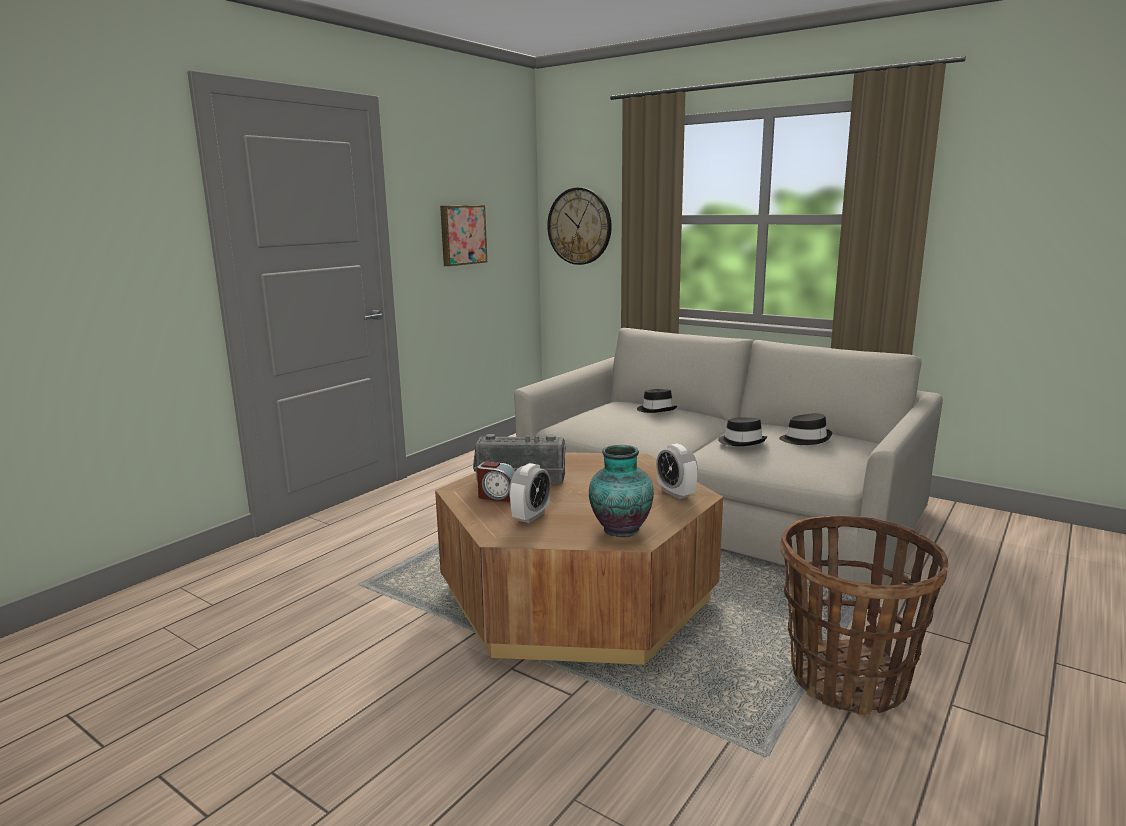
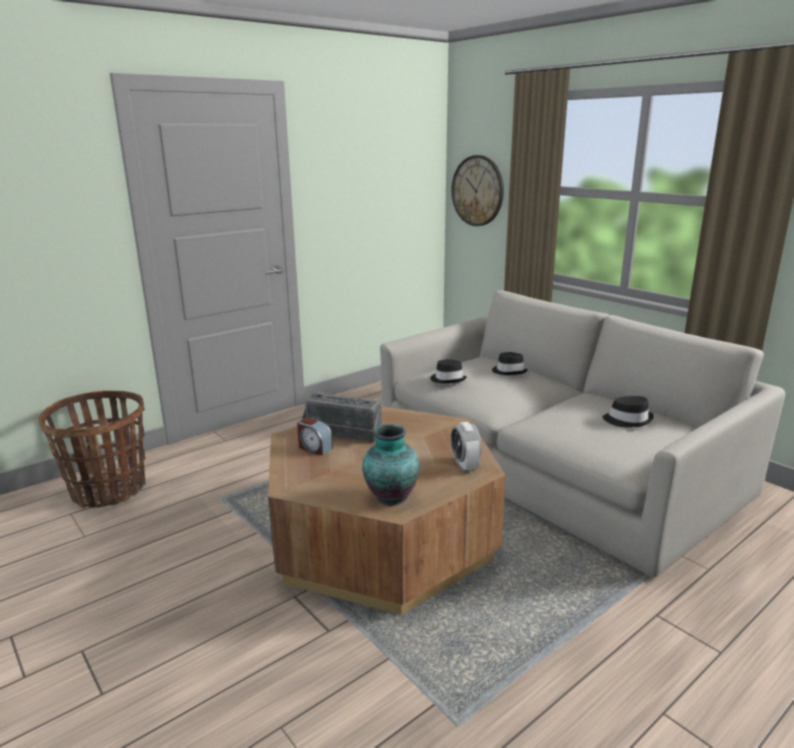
camera: 15 degrees right, 5 degrees up
picture [440,205,487,266] -> none
alarm clock [509,463,551,523] -> none
black hat [718,417,767,446] -> black hat moved to [430,359,467,383]
basket [781,516,948,716] -> basket moved to [38,390,145,508]

